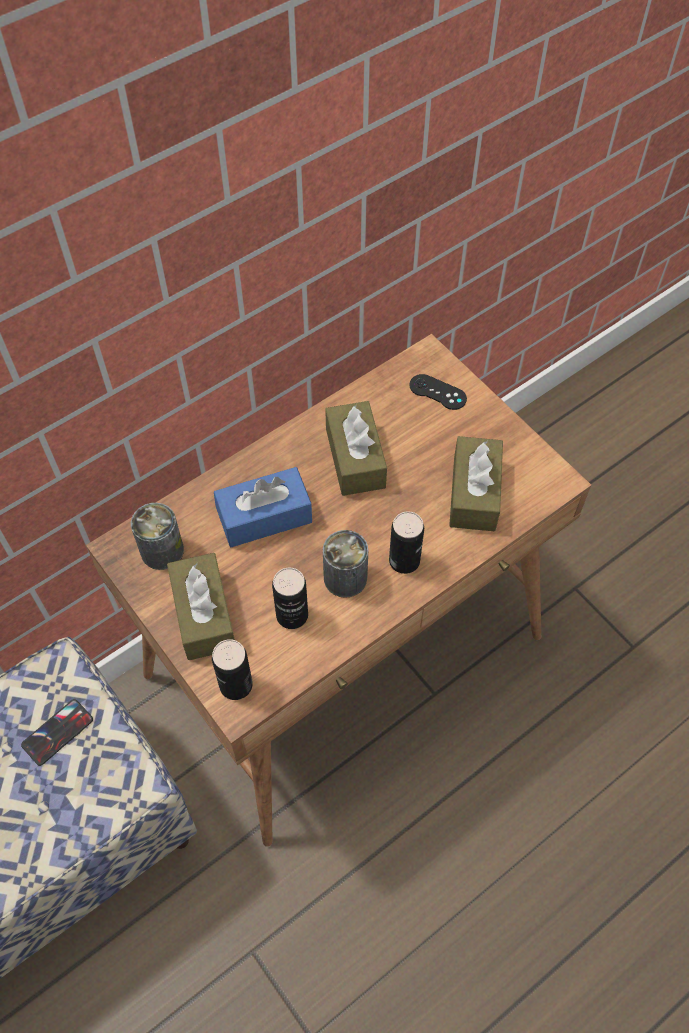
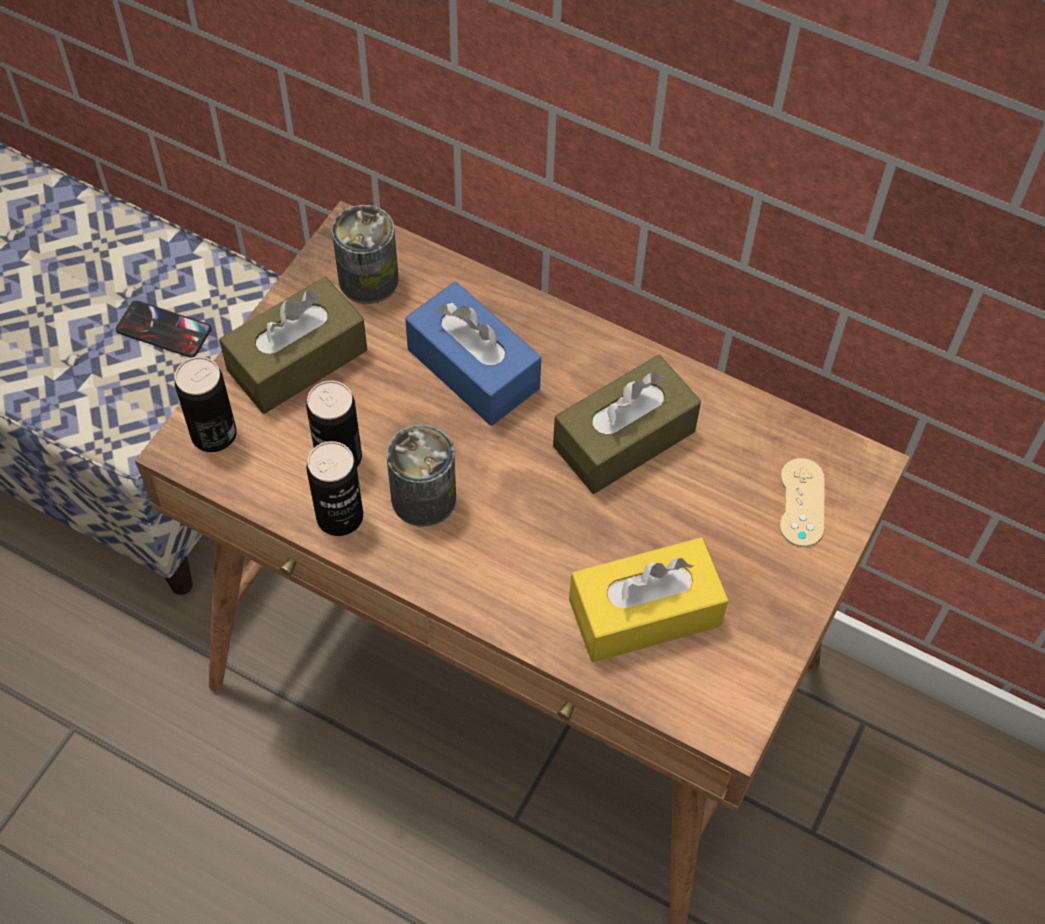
camera: 65 degrees right, 0 degrees up
can [389,511,424,574] -> can moved to [306,441,363,536]
black game controller [409,374,467,410] -> beige game controller [779,458,825,547]
brown tissue box [449,436,503,531] -> yellow tissue box [569,537,729,662]

